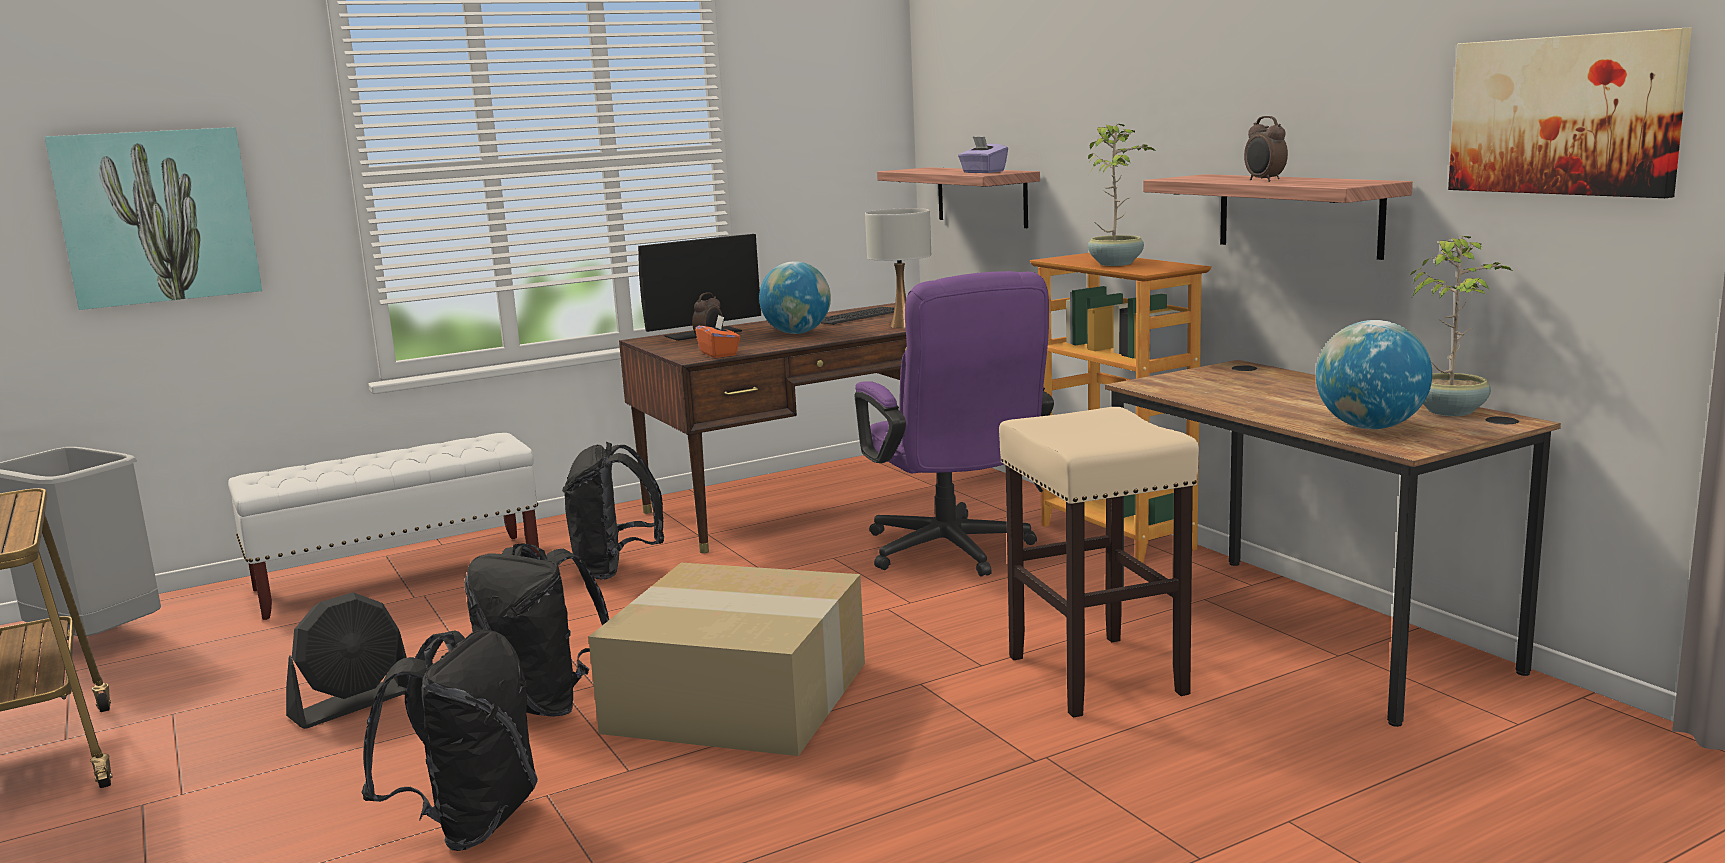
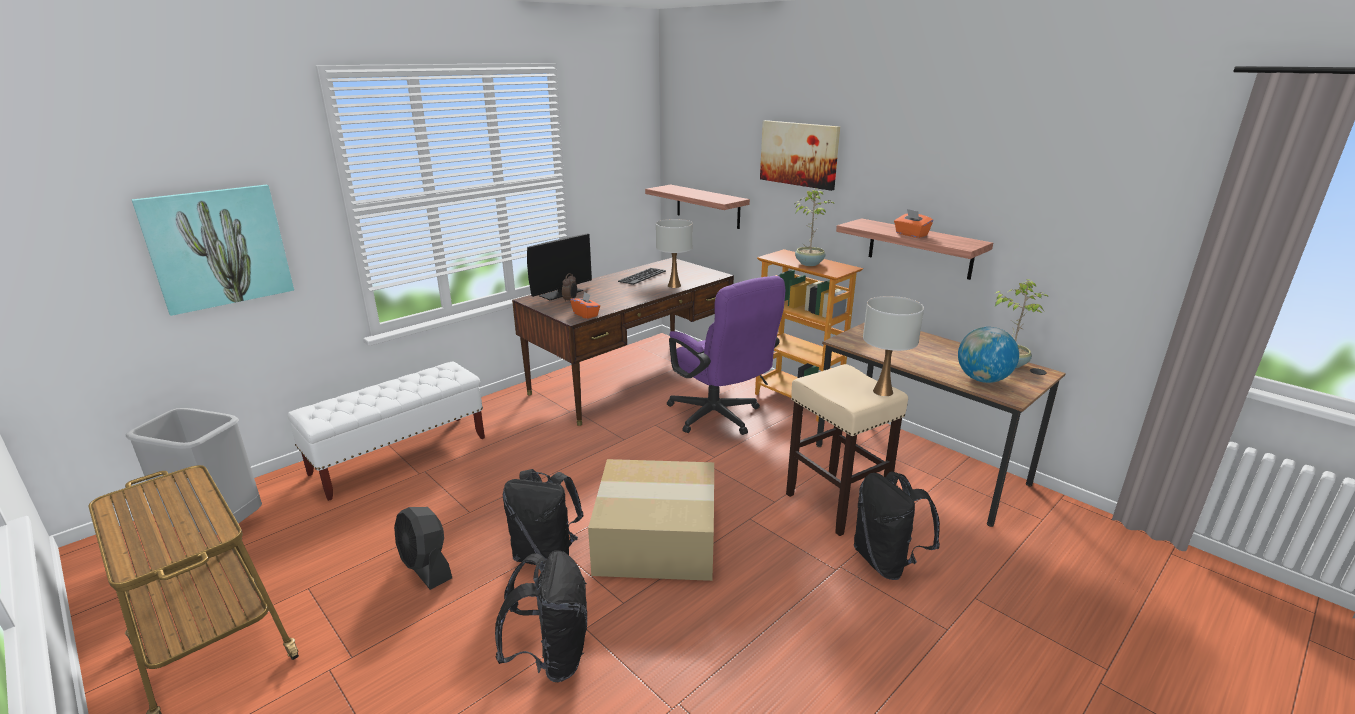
camera: 15 degrees left, 10 degrees up
black fan [286,592,409,729] -> black fan turned 105 degrees clockwise [394,507,452,590]
black backpack [562,442,664,580] -> black backpack moved to [854,471,940,580]
globe [759,261,831,334] -> none
purple tissue box [958,137,1008,173] -> none
alarm clock [1244,116,1288,182] -> orange tissue box [894,209,933,238]
picture [1448,28,1692,198] -> picture moved to [760,120,840,191]
none -> white table lamp [863,296,924,396]

